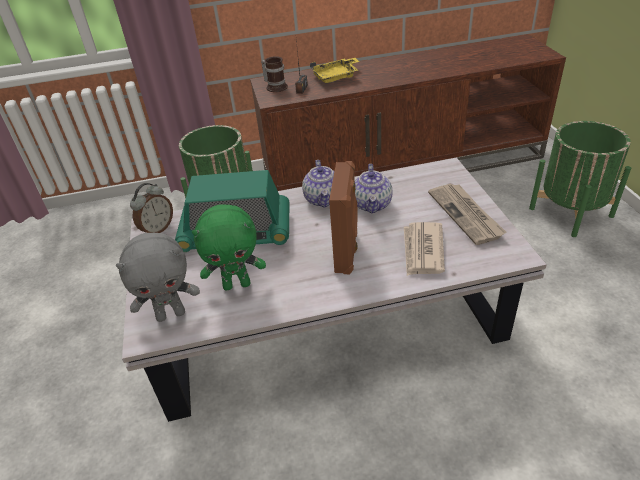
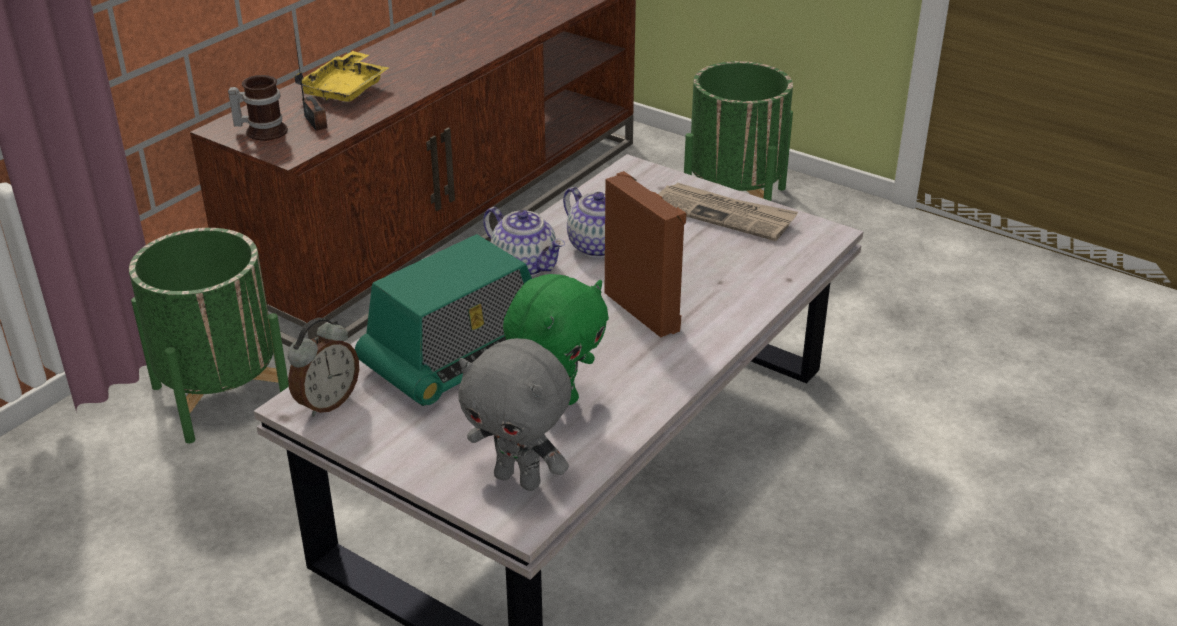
camera: 45 degrees left, 5 degrees down
grey plush toy [116,233,200,322] -> grey plush toy turned 90 degrees clockwise [458,338,571,491]
alarm clock [130,183,173,233] -> alarm clock turned 45 degrees clockwise [287,318,359,417]
newspaper [404,222,445,276] -> none

